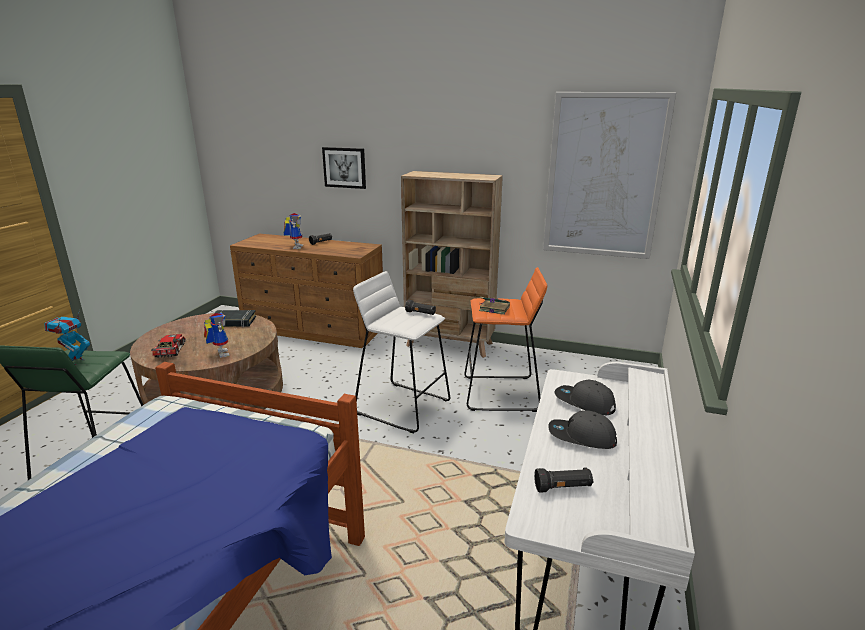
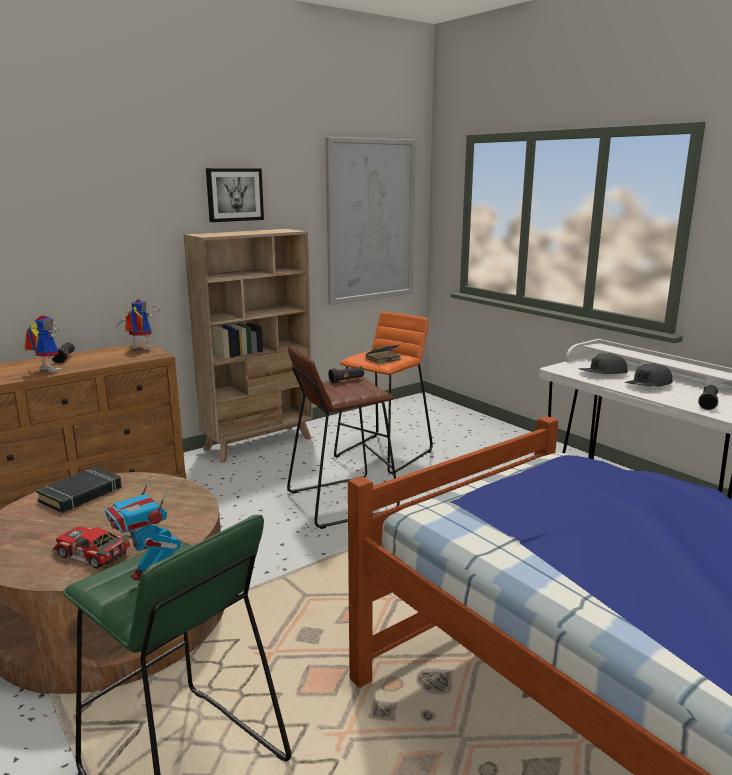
camera: 55 degrees left, 5 degrees down
toy robot [204,313,230,358] -> toy robot moved to [115,299,161,349]
picture [322,147,366,189] -> picture moved to [206,168,264,222]
white stool [353,271,450,433] -> brown stool [287,345,400,529]

